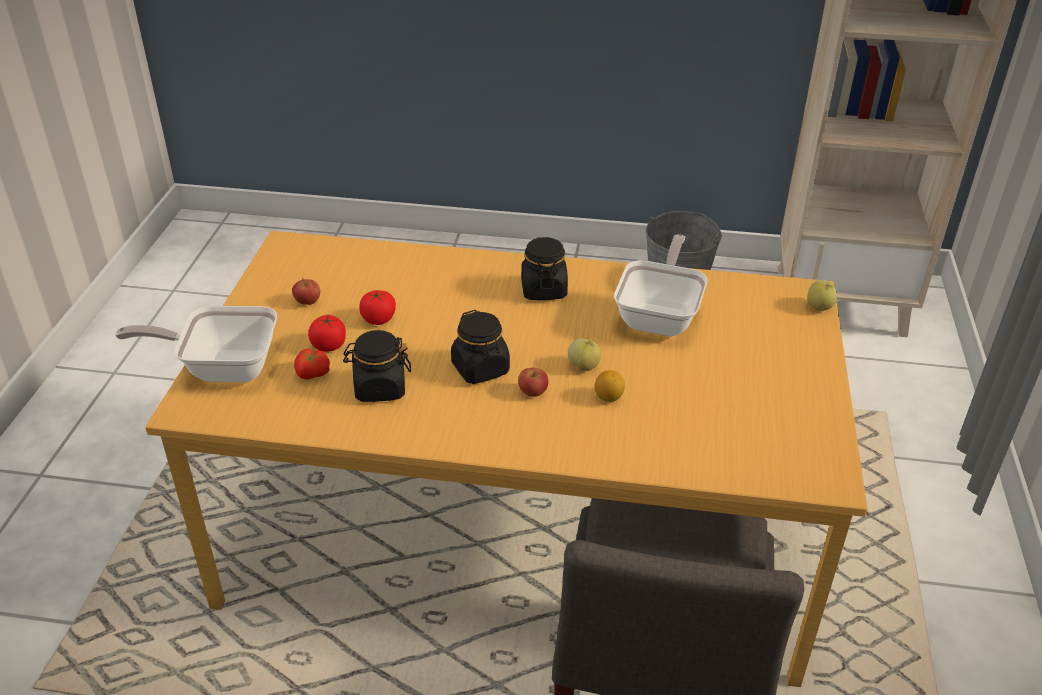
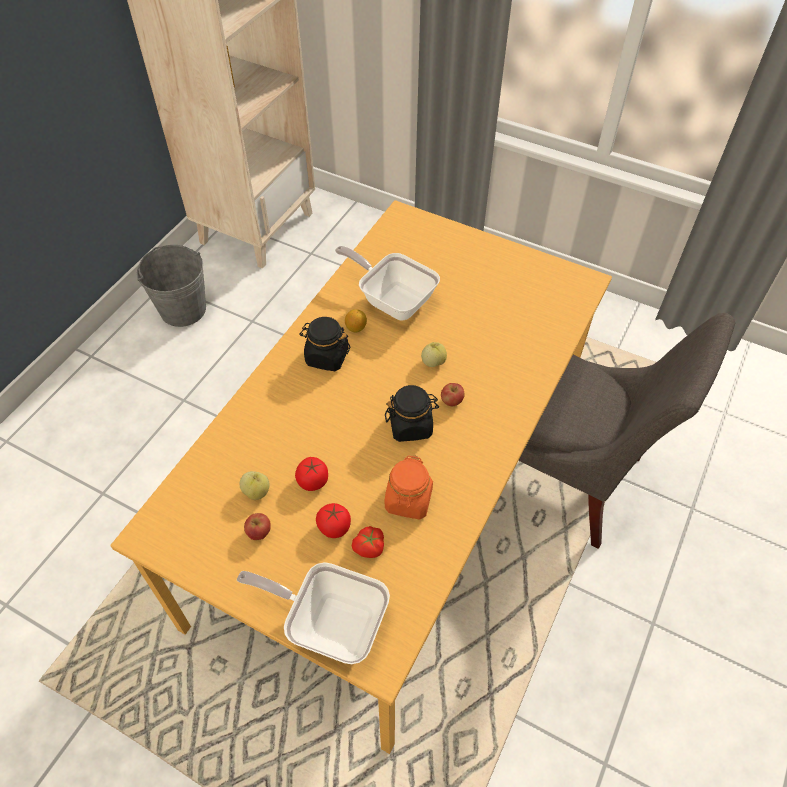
camera: 70 degrees left, 15 degrees up
frying pan [115,306,277,382] -> frying pan turned 90 degrees clockwise [237,562,390,664]
black jar [343,330,411,402] -> orange jar [385,455,433,520]
lemon [595,370,625,402] -> lemon moved to [345,309,367,332]
apple [807,280,837,311] -> apple moved to [240,471,270,500]

